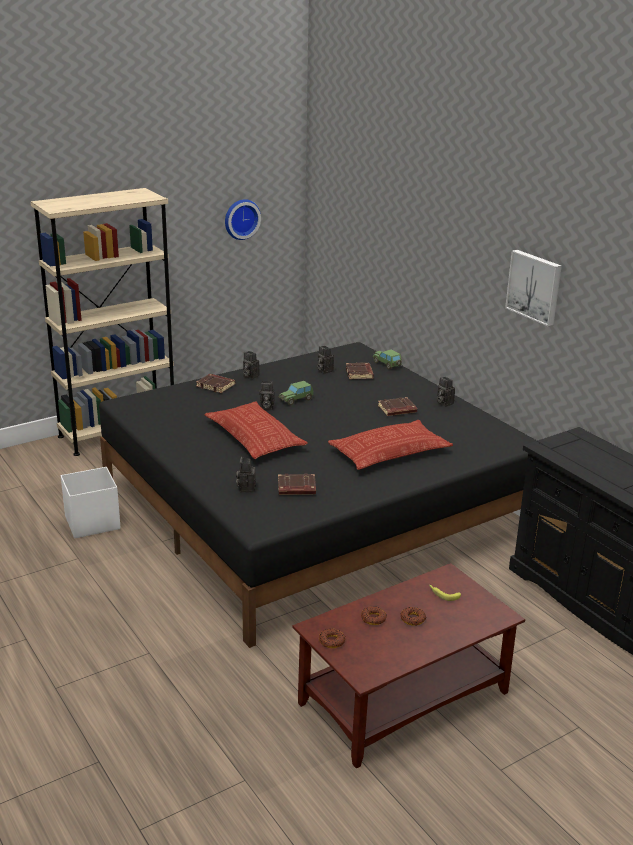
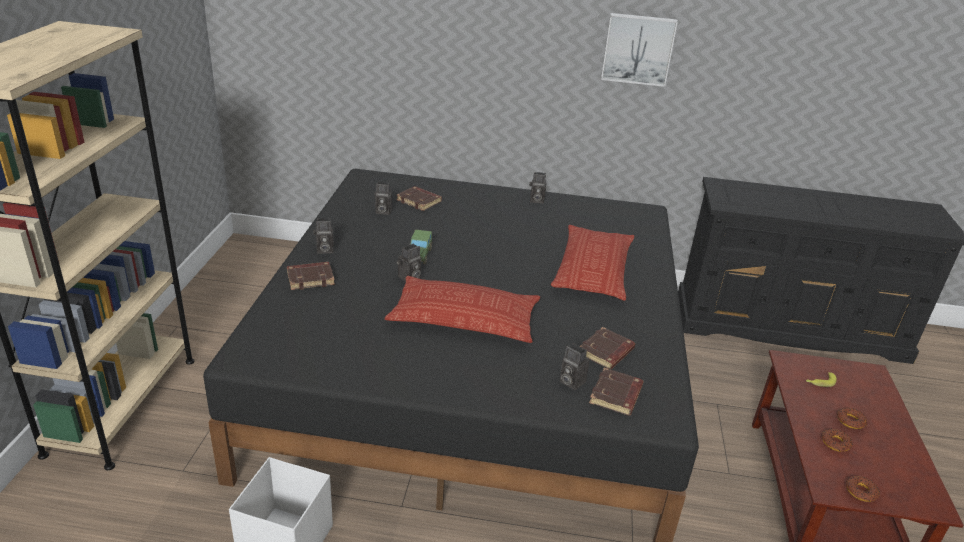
camera: 50 degrees left, 5 degrees up
wall clock [225,199,261,240] -> none
toy car [372,350,402,369] -> none
brown book [378,397,417,416] -> brown book moved to [589,368,644,415]

